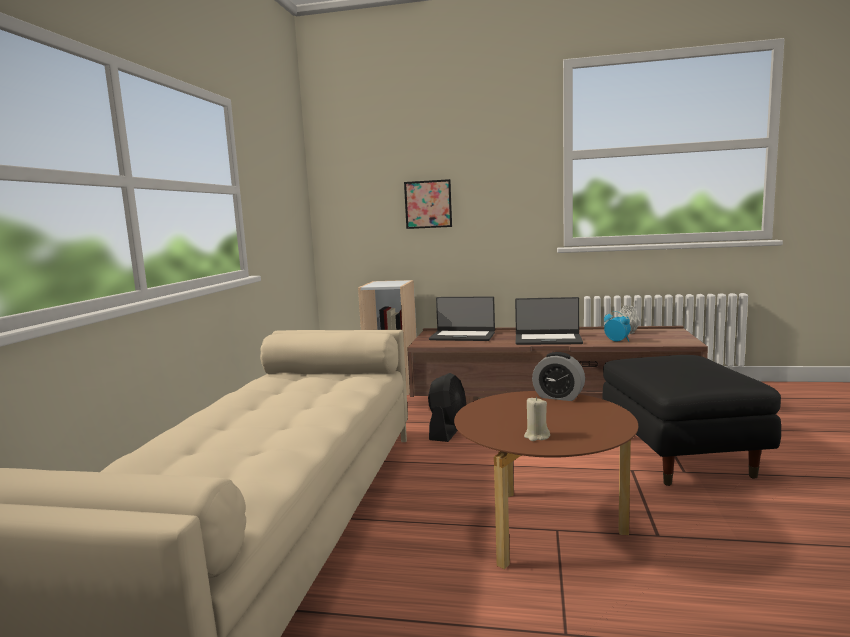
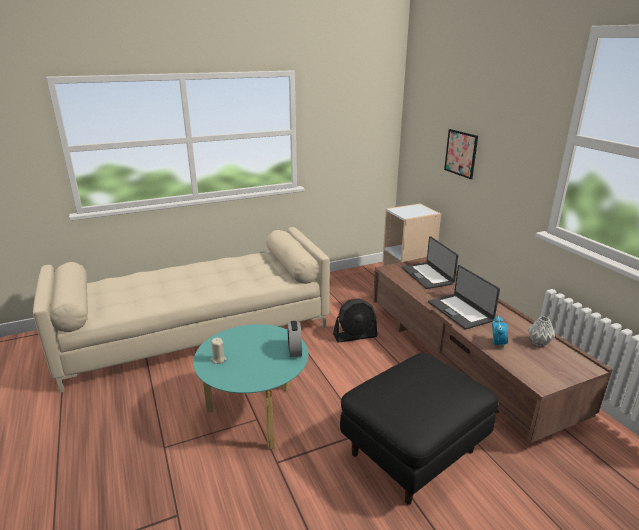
camera: 55 degrees right, 15 degrees up
brown coffee table [454,391,638,569] -> turquoise coffee table [193,324,308,450]

